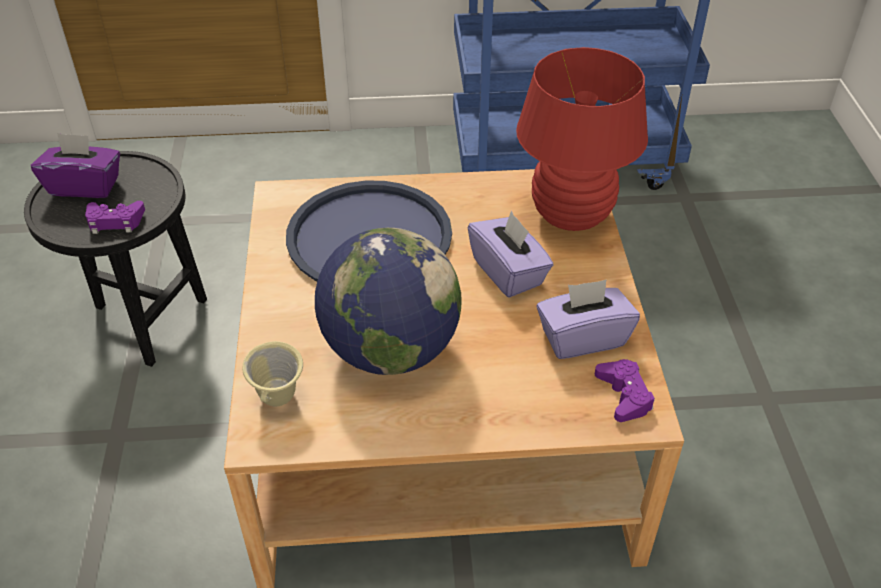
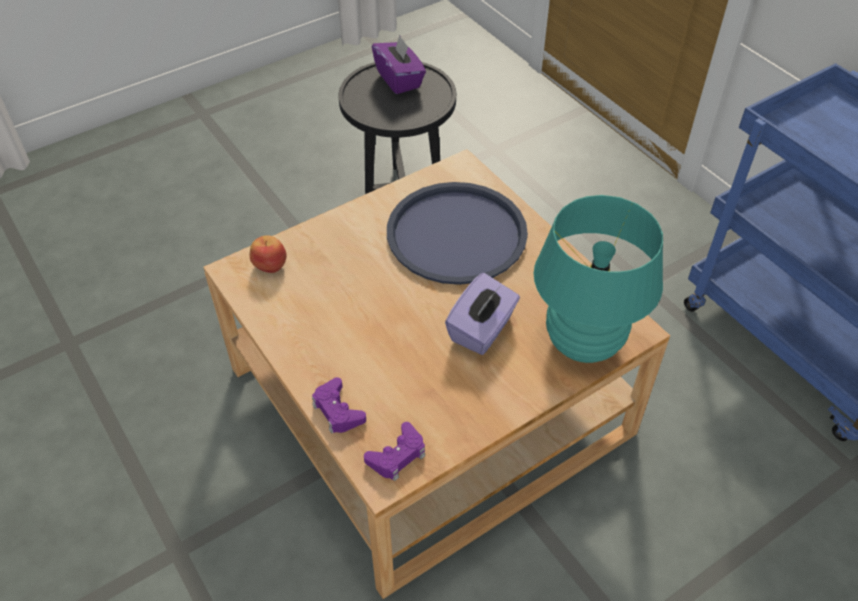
camera: 60 degrees right, 5 degrees up
purple game controller [85,201,145,234] -> purple game controller moved to [312,377,366,434]
beige mug [242,341,303,406] -> apple [250,235,287,273]
globe [315,228,462,375] -> none
red table lamp [516,47,648,231] -> turquoise table lamp [534,195,663,363]
purple tissue box [536,280,640,359] -> none

